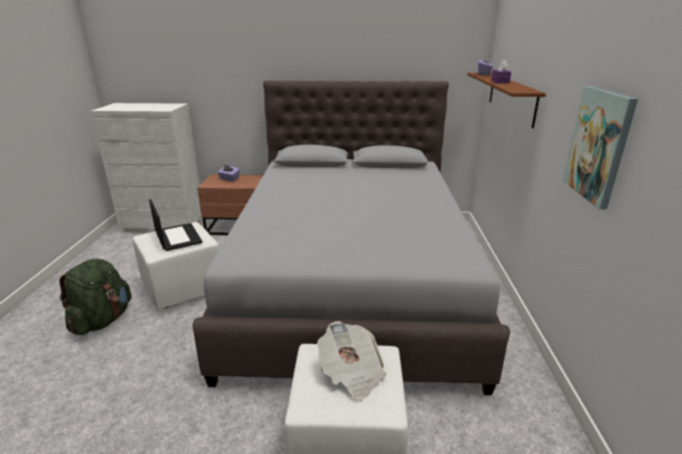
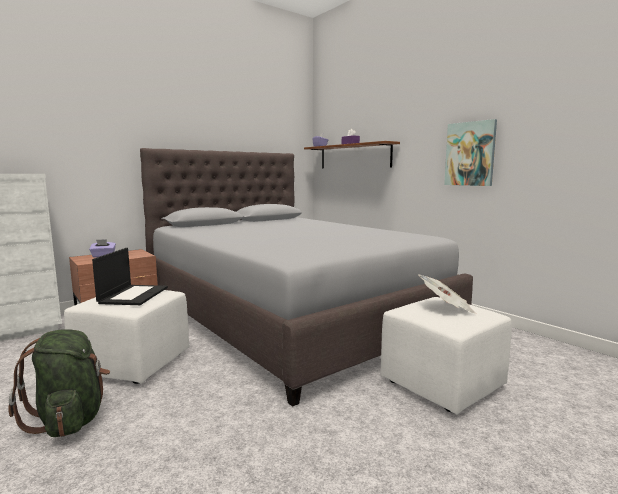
camera: 40 degrees left, 15 degrees down
laptop [149,199,203,251] -> laptop turned 75 degrees clockwise [92,248,168,305]

